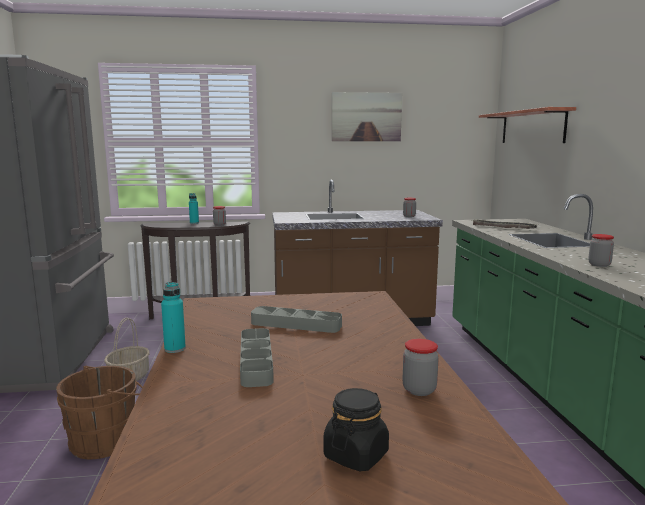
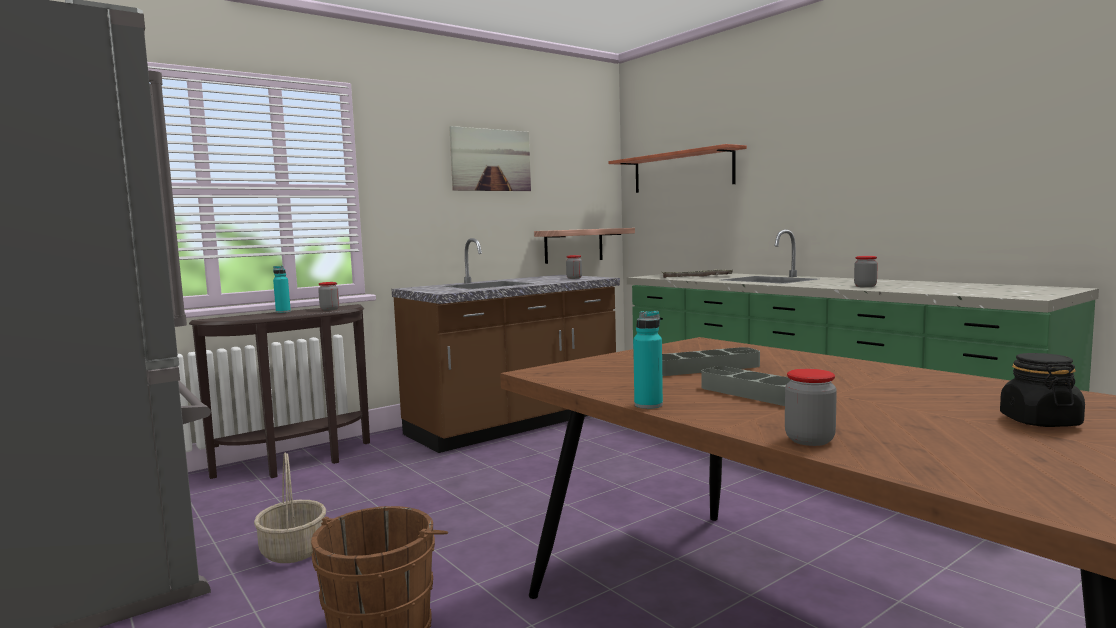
camera: 30 degrees left, 5 degrees down
jar [403,339,439,396] -> jar moved to [785,369,837,446]
none -> shelf [534,228,635,264]

